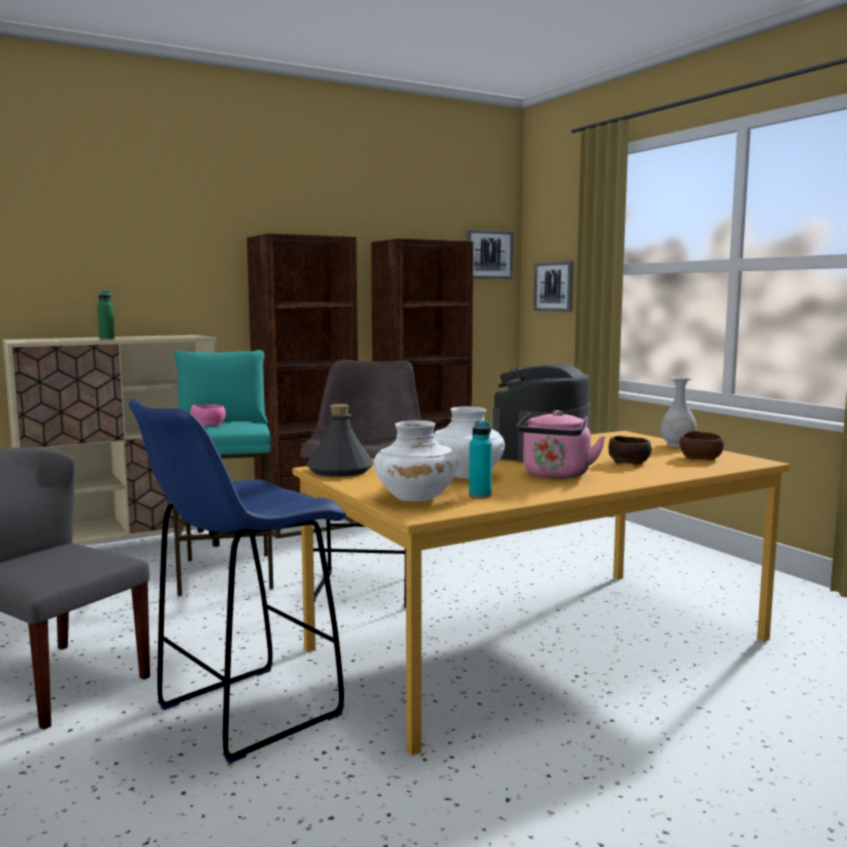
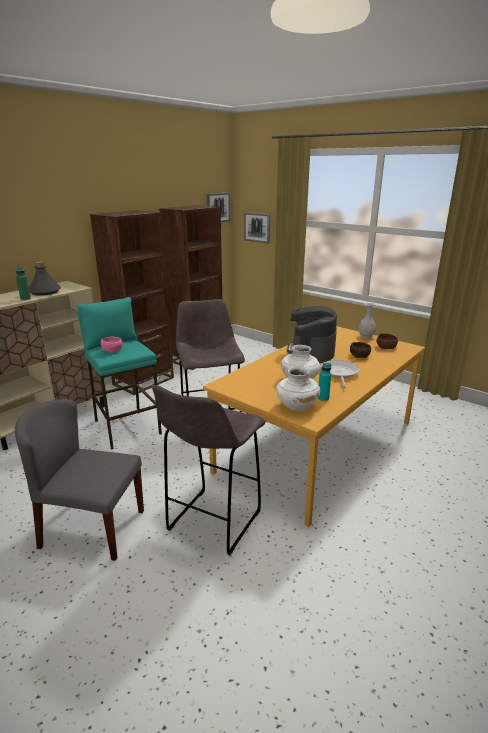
camera: 20 degrees left, 15 degrees up
blue stool [129,399,346,764] -> grey stool [152,385,266,555]
grey bottle [306,404,374,477] -> grey bottle moved to [29,261,61,296]
pink kettle [517,410,606,479] -> frying pan [320,360,360,388]

